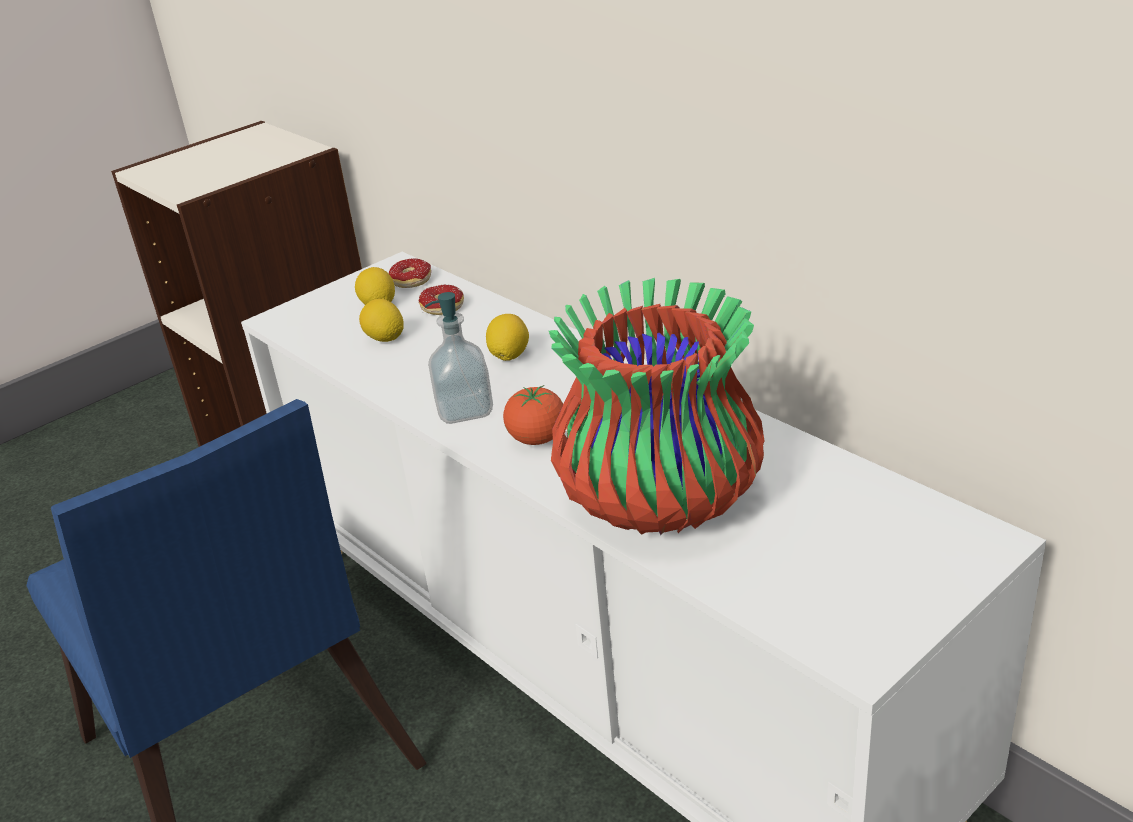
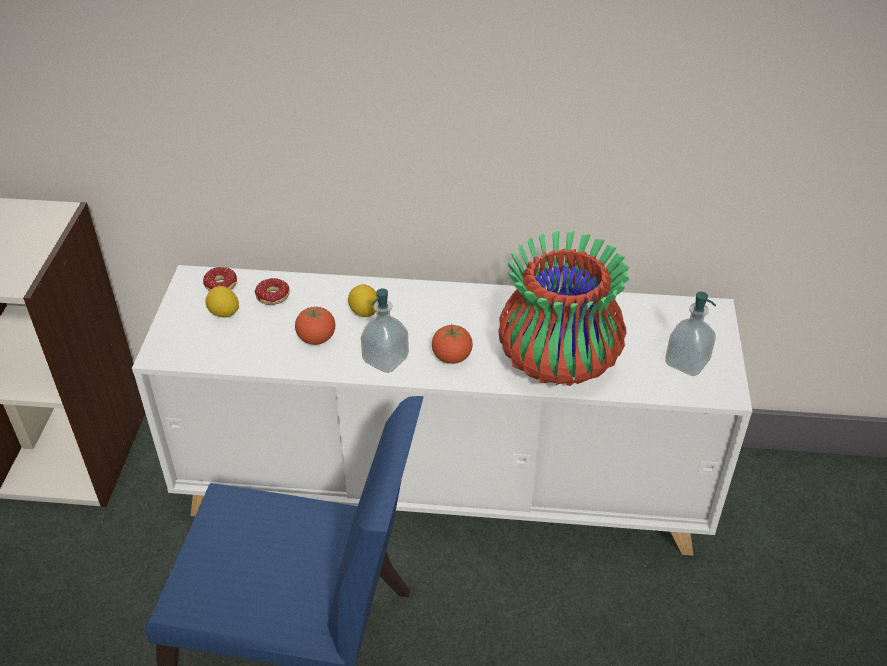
camera: 45 degrees left, 10 degrees up
lemon [359,299,404,342] -> none
none -> tomato [295,307,335,345]
none -> soap dispenser [665,292,716,376]

